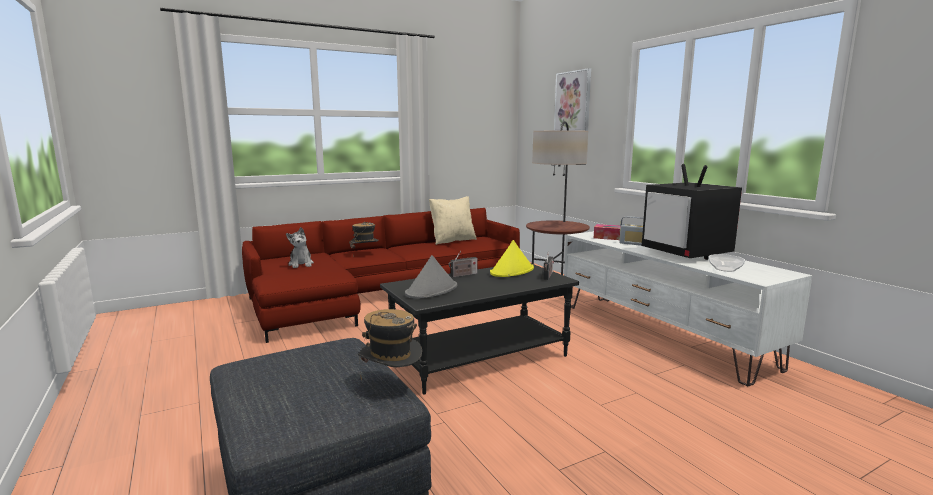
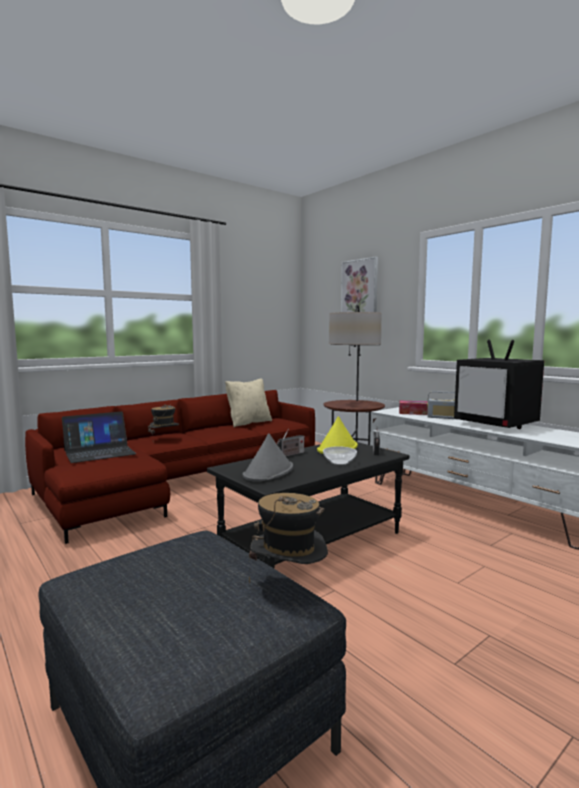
camera: 10 degrees left, 5 degrees down
plush toy [286,227,314,268] -> laptop [62,411,136,463]
bowl [708,254,745,272] -> bowl moved to [323,446,357,465]

